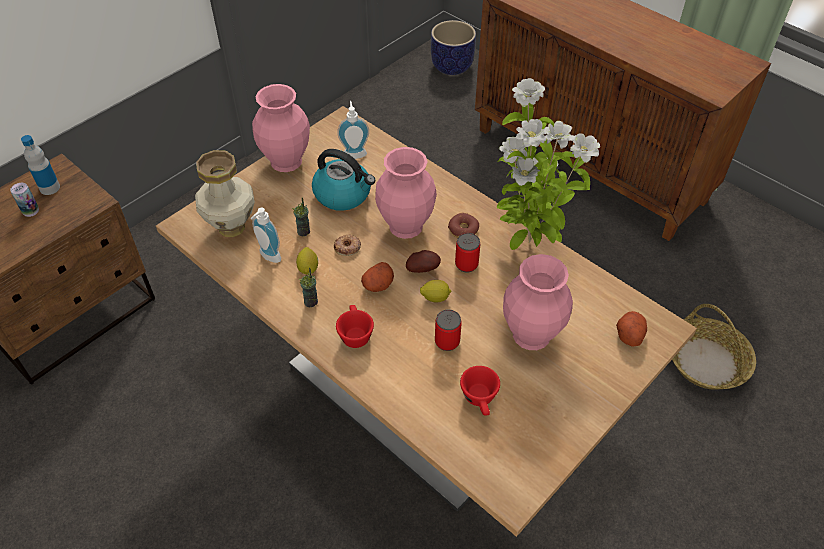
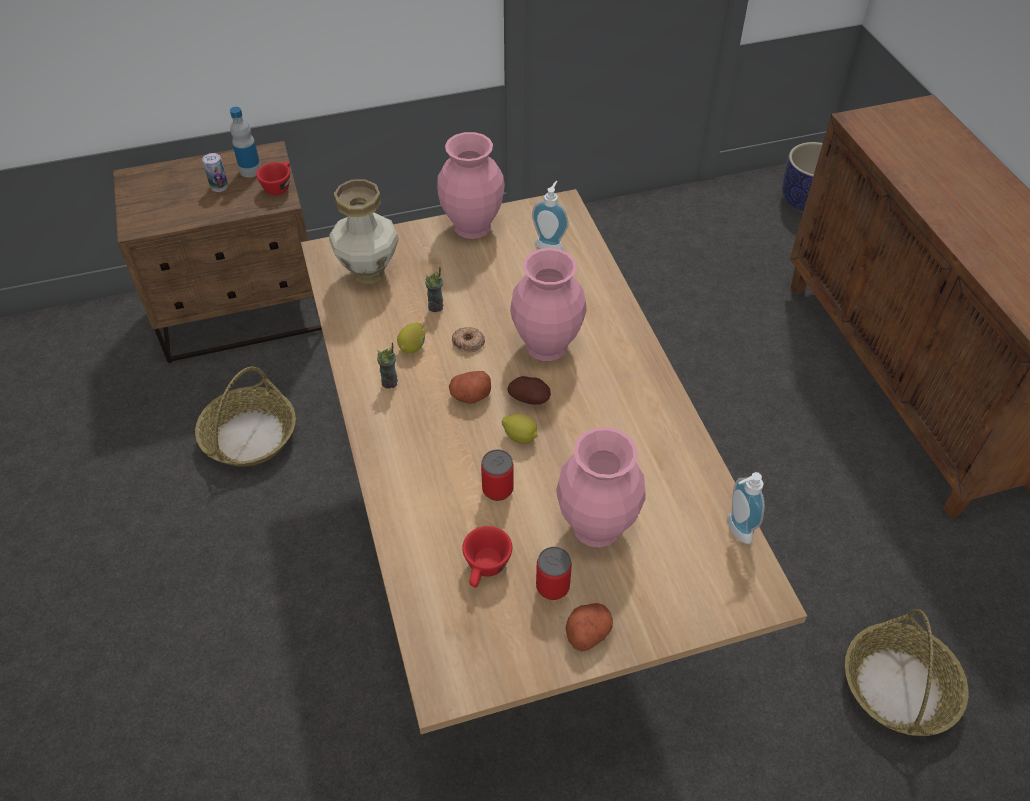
camera: 30 degrees right, 0 degrees up
soap dispenser [251,208,281,263] -> soap dispenser moved to [727,472,765,544]
kettle [312,149,375,211] -> none
red cup [336,305,374,348] -> red cup moved to [256,161,290,195]
donut [448,213,479,238] -> none
can [455,233,480,273] -> can moved to [536,547,572,600]
potted plant [497,78,600,250] -> none
potato [616,311,647,347] -> potato moved to [566,603,613,652]
none -> basket [195,367,296,467]

